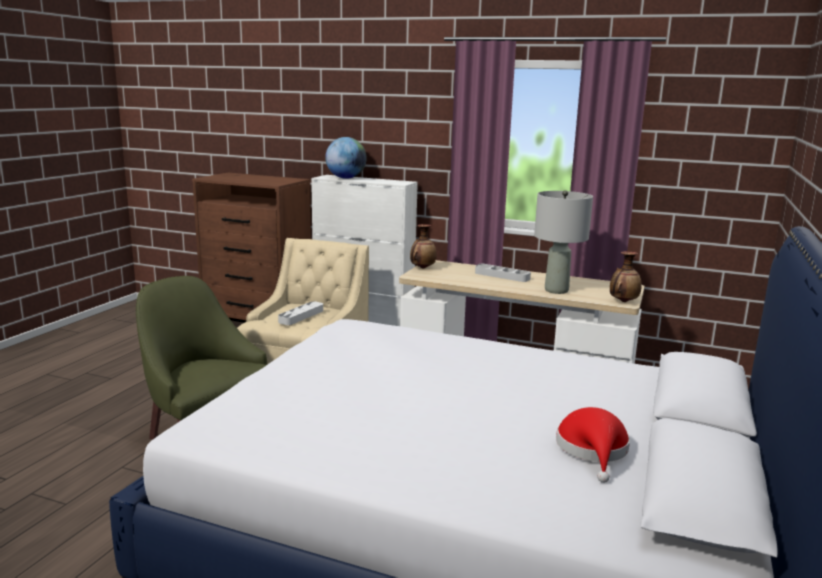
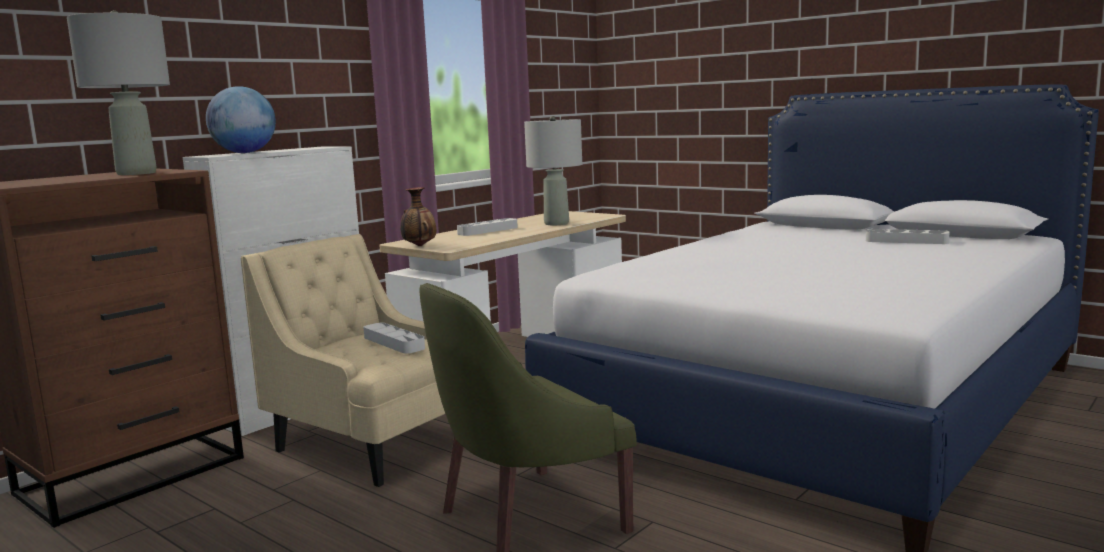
camera: 70 degrees left, 5 degrees down
red hat [556,407,630,483] -> grey tray [866,229,949,244]
vase [610,251,642,302] -> none
none -> grey table lamp [67,10,170,175]

